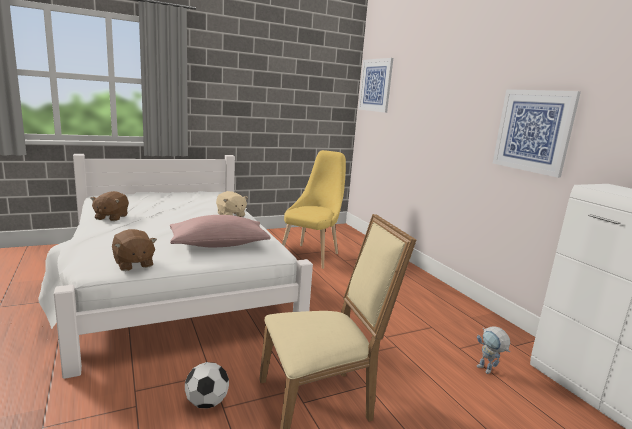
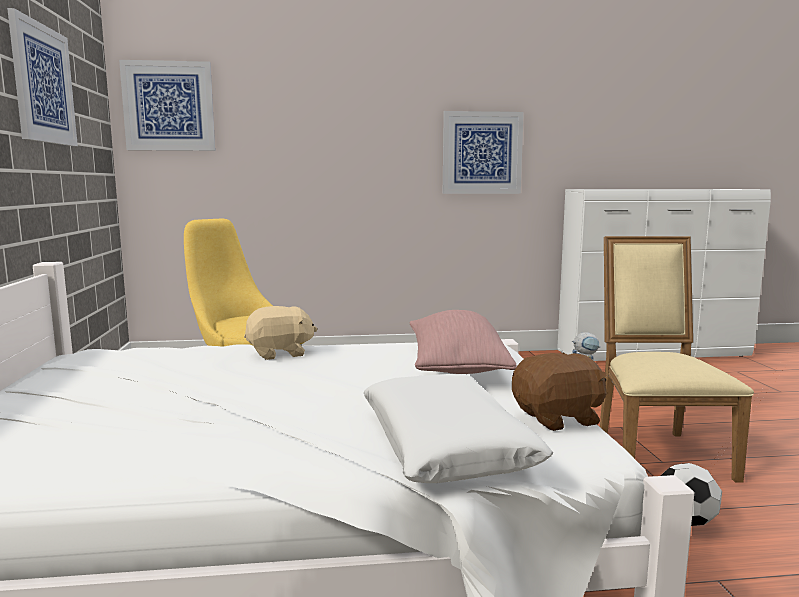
camera: 70 degrees left, 5 degrees down
brown plush toy [90,191,129,221] -> none
none -> picture [7,8,78,146]
none -> white pillow [363,374,553,483]

